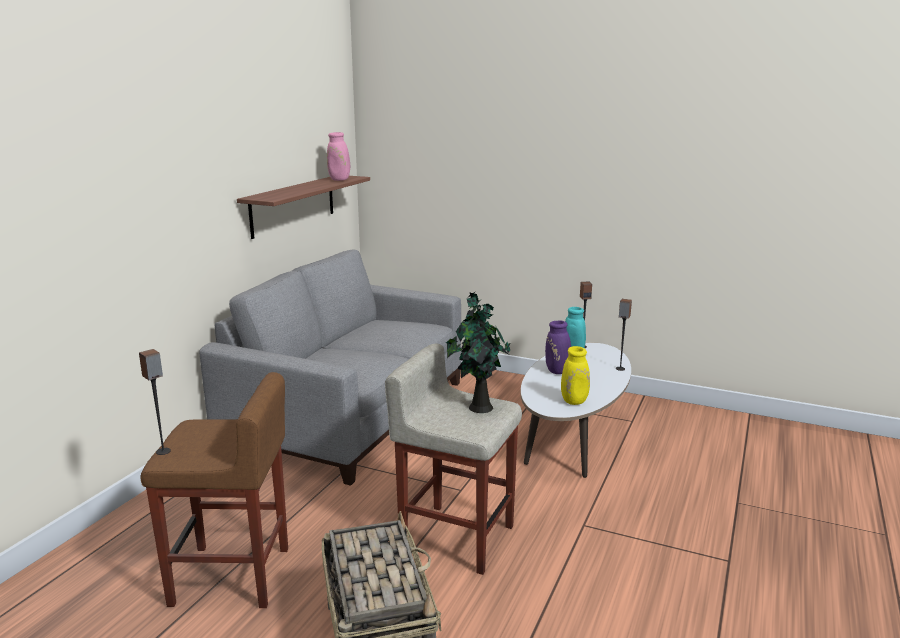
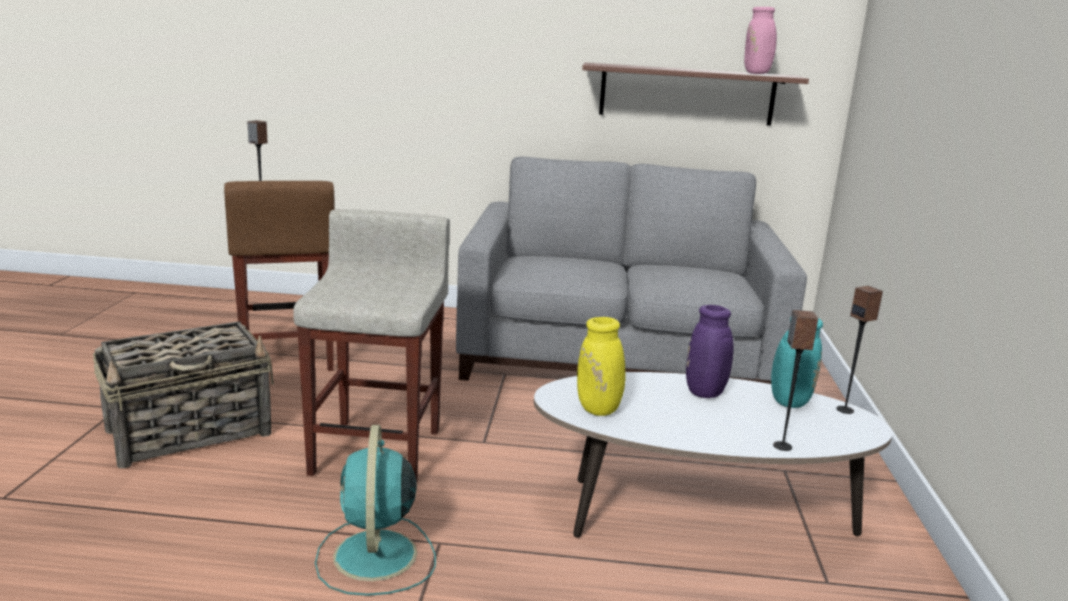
camera: 70 degrees right, 0 degrees up
potted plant [446,291,511,413] -> none
none -> turquoise fan [315,425,436,596]

